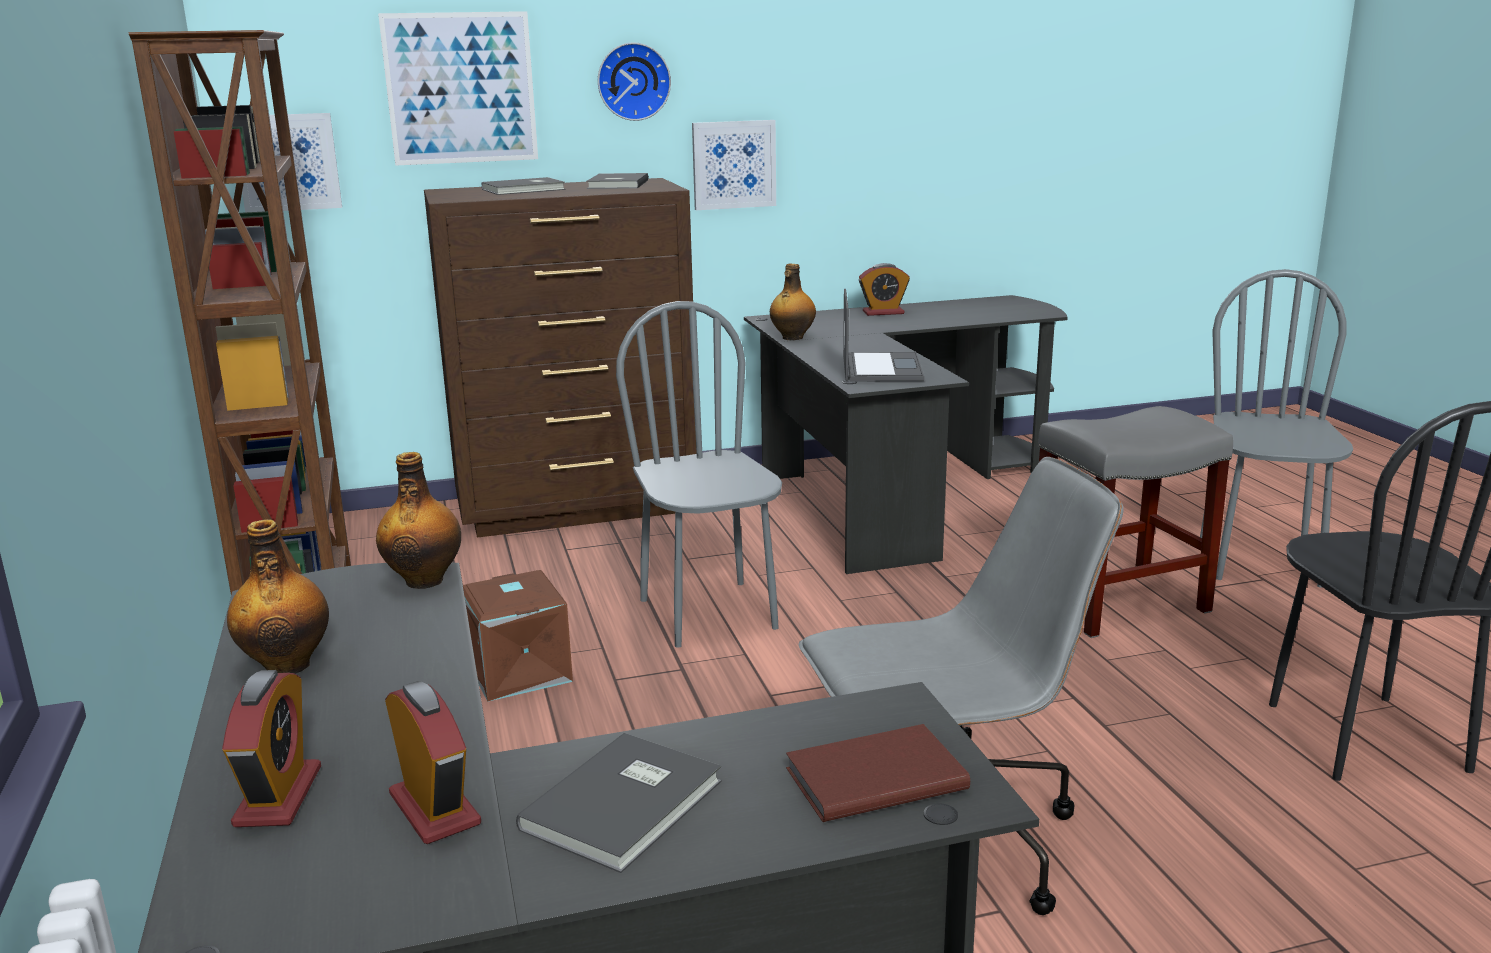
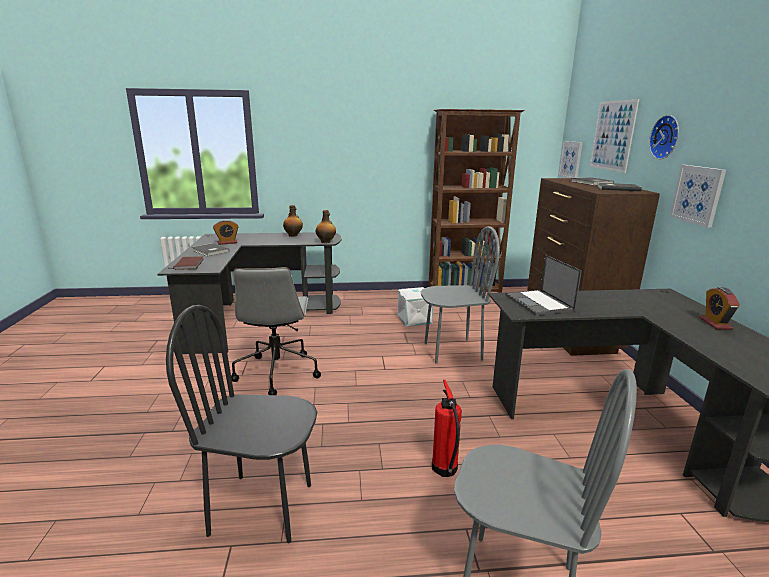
camera: 100 degrees right, 0 degrees up
alarm clock [222,670,321,827] -> none
brown storage box [463,570,573,701] -> white storage box [398,287,433,327]
bottle [770,264,816,340] -> none
laptop [843,289,924,381] -> laptop turned 60 degrees clockwise [505,255,582,316]
grey stool [1038,406,1233,638] -> fire extinguisher [432,380,462,477]

